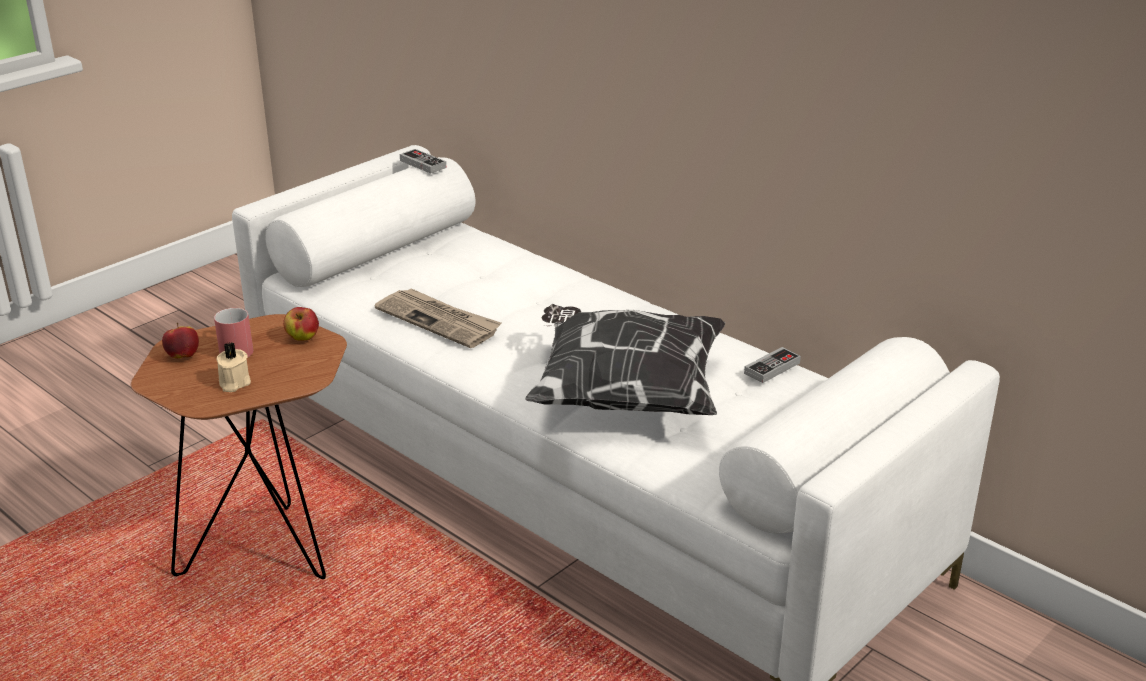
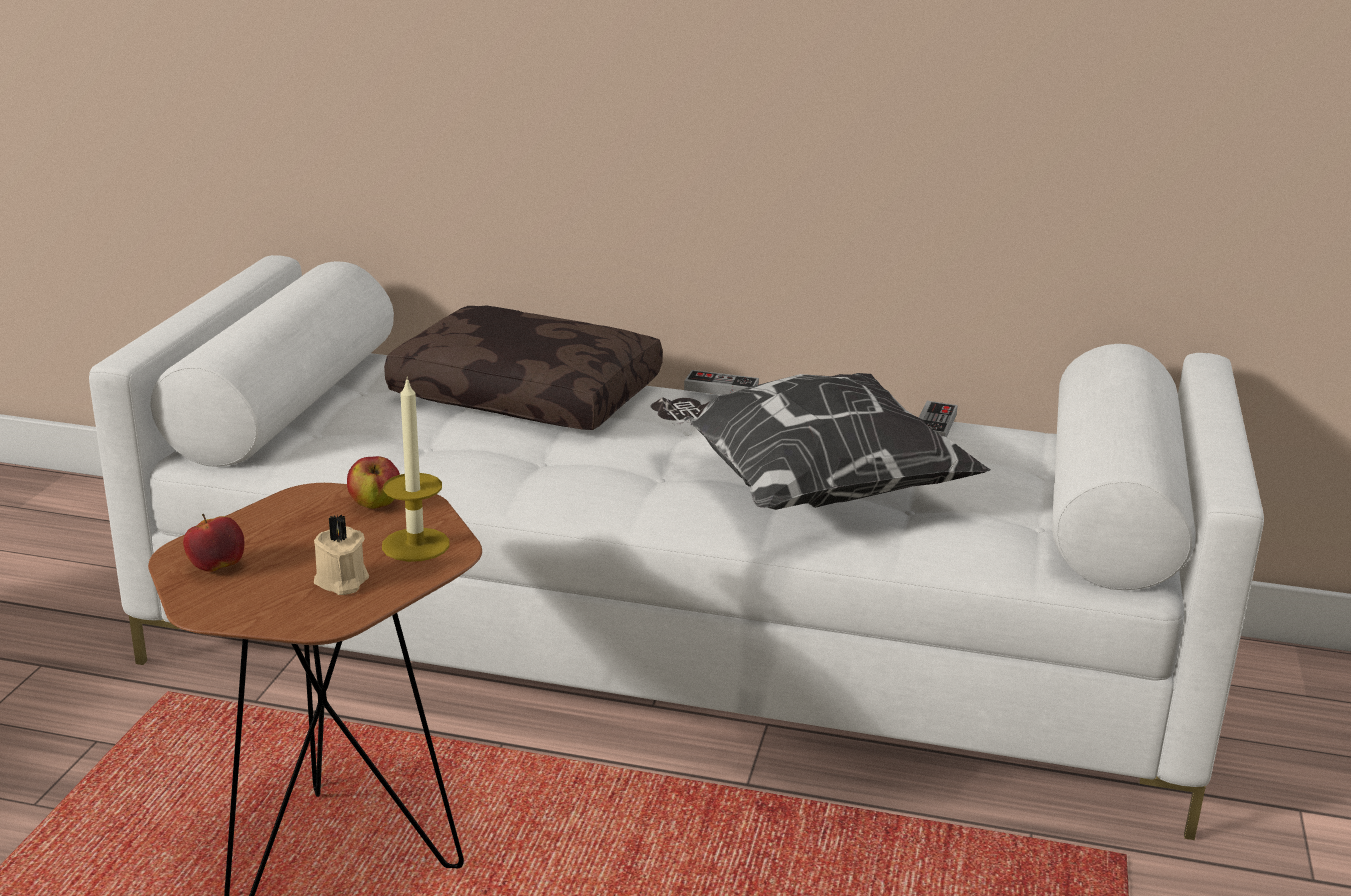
camera: 30 degrees left, 5 degrees down
red mug [214,308,253,358] -> none
newspaper [375,288,501,348] -> none
game controller [400,149,446,174] -> game controller moved to [684,370,759,395]
none -> candle [382,376,449,562]
none -> brown pillow [384,305,663,430]

